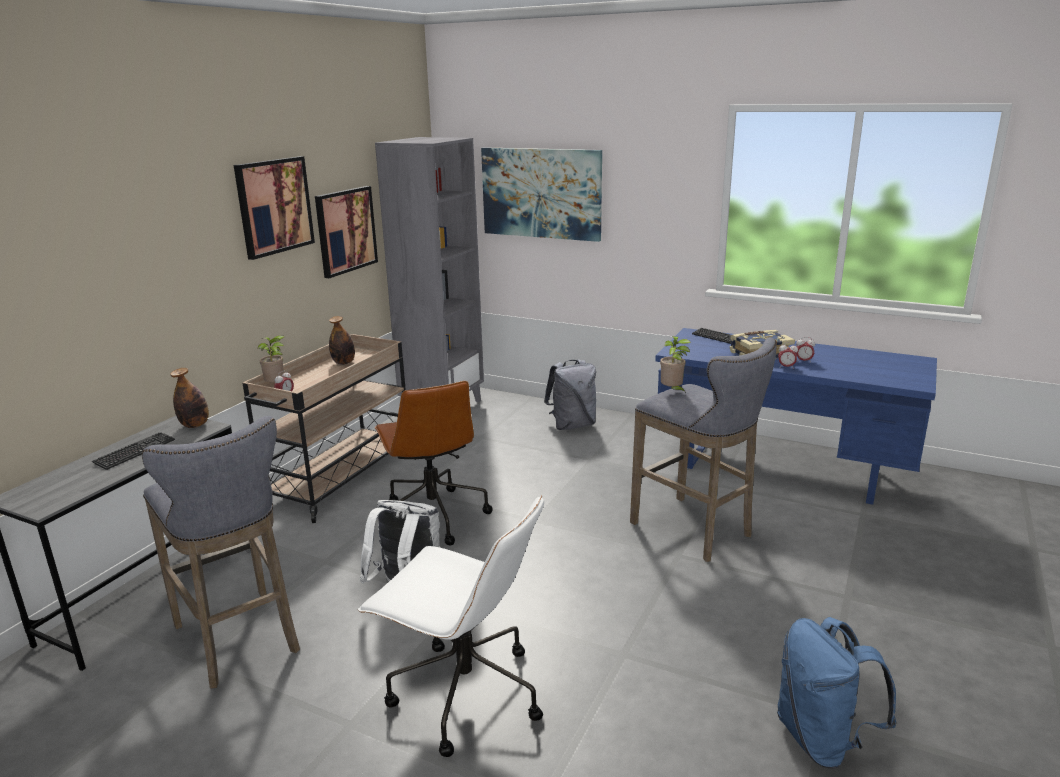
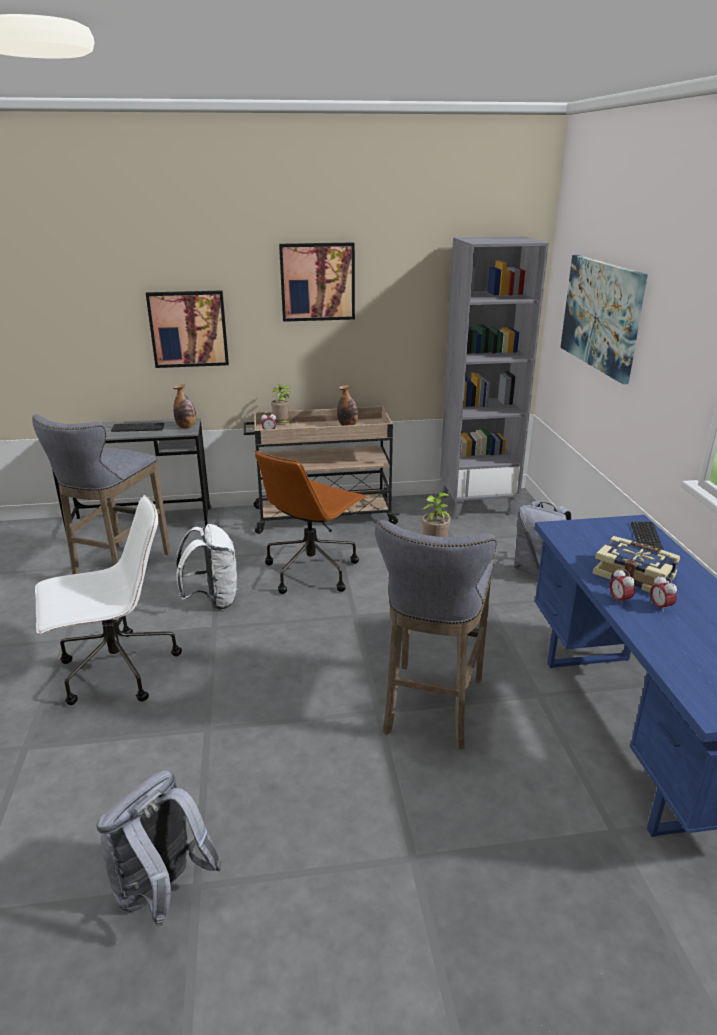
camera: 55 degrees right, 5 degrees up
picture [315,186,378,278] -> picture moved to [146,290,229,368]
white office chair [358,495,544,757] -> white office chair turned 105 degrees counterclockwise [35,495,182,705]
blue backpack [777,617,897,769] -> grey backpack [96,770,223,926]

